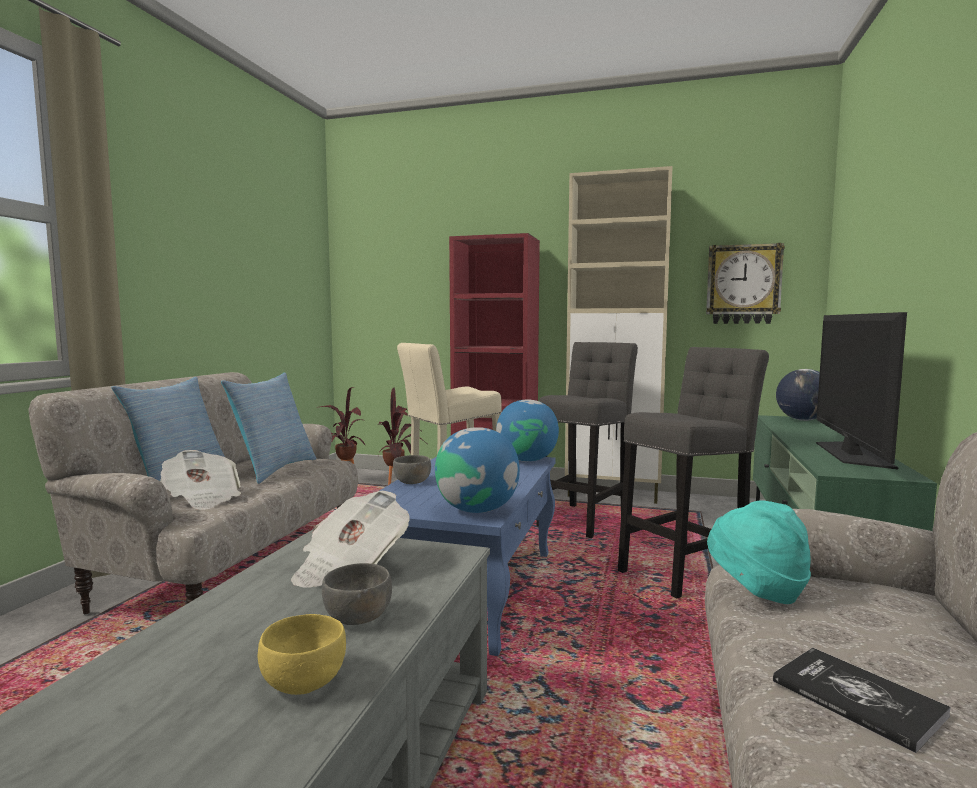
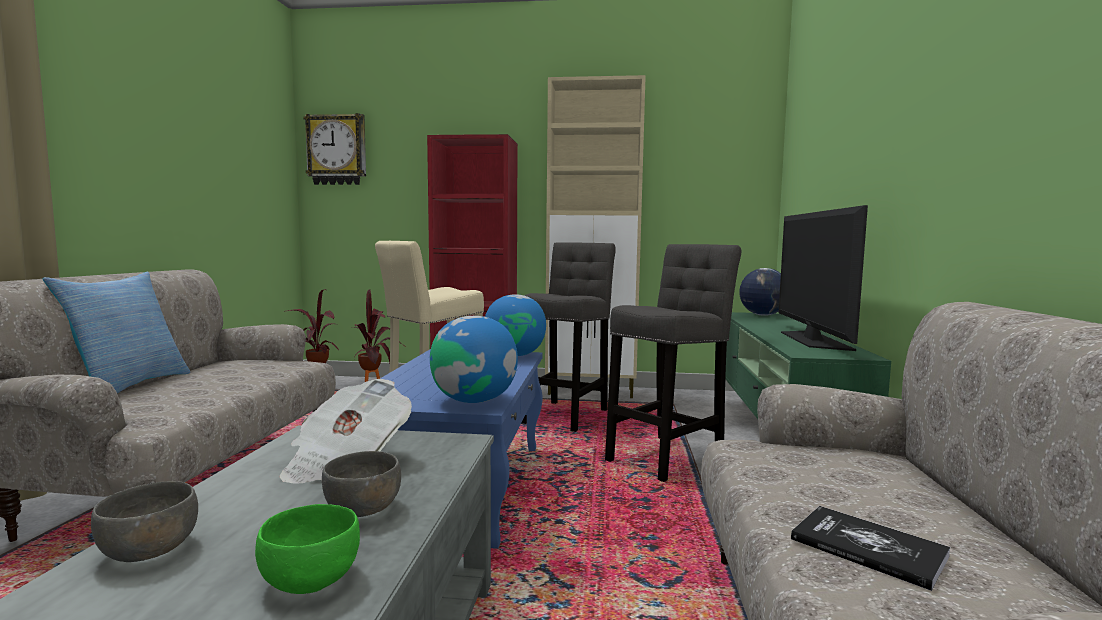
camera: 10 degrees left, 0 degrees up
newspaper [160,450,241,510] -> none
pillow [221,373,316,484] -> none
yellow bowl [258,614,346,695] -> green bowl [255,504,360,594]
grey bowl [393,455,431,484] -> grey bowl moved to [91,481,198,562]
wall clock [706,243,785,324] -> wall clock moved to [304,113,366,185]
turquoise hat [707,501,811,604] -> none

